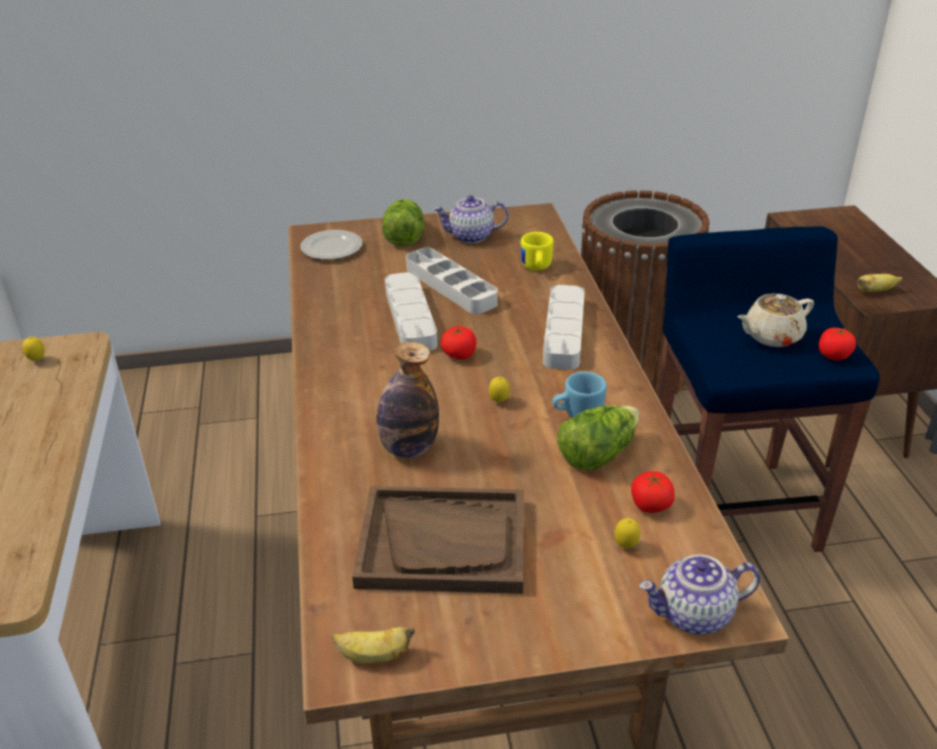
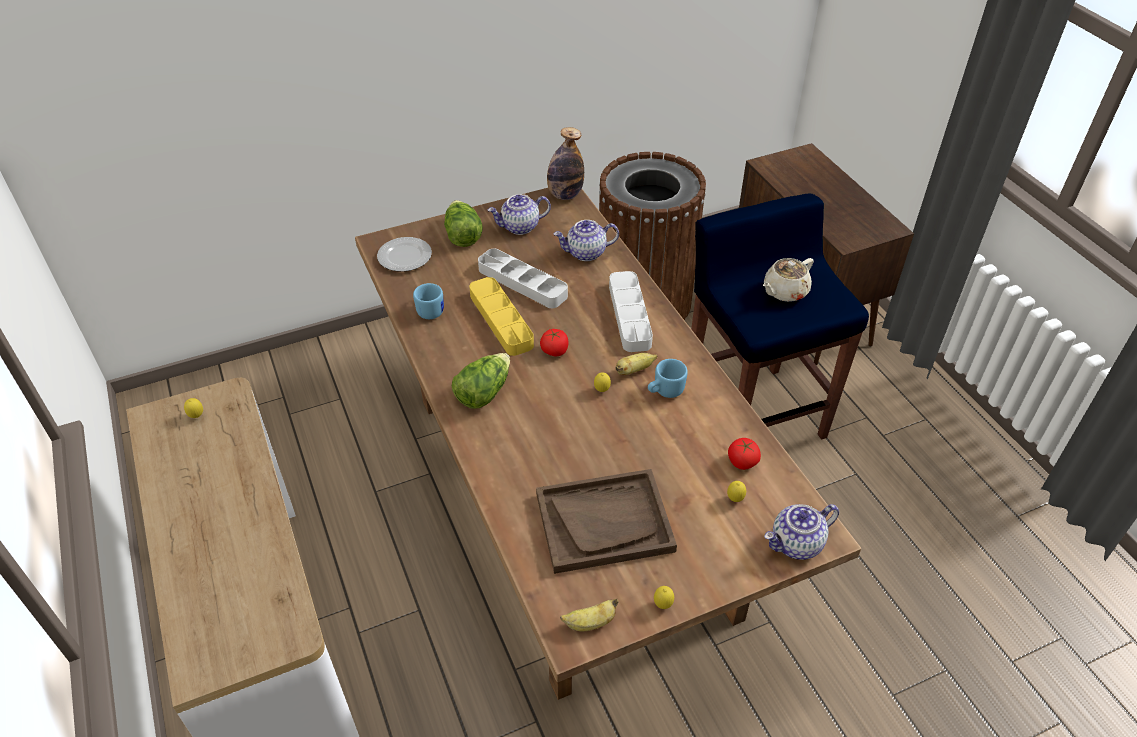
camera: 15 degrees left, 10 degrees up
bottle [376,342,439,458] -> bottle moved to [547,127,584,200]
grey tray [385,272,437,351] -> yellow tray [469,277,534,356]
yellow mug [521,232,554,270] -> teapot [553,220,619,261]
lettuce [557,405,640,471] -> lettuce moved to [452,353,510,409]
tomato [819,328,856,360] -> none
banana [857,274,902,292] -> banana moved to [616,353,657,375]
none -> blue mug [413,283,444,319]
none -> lemon [654,586,674,609]

